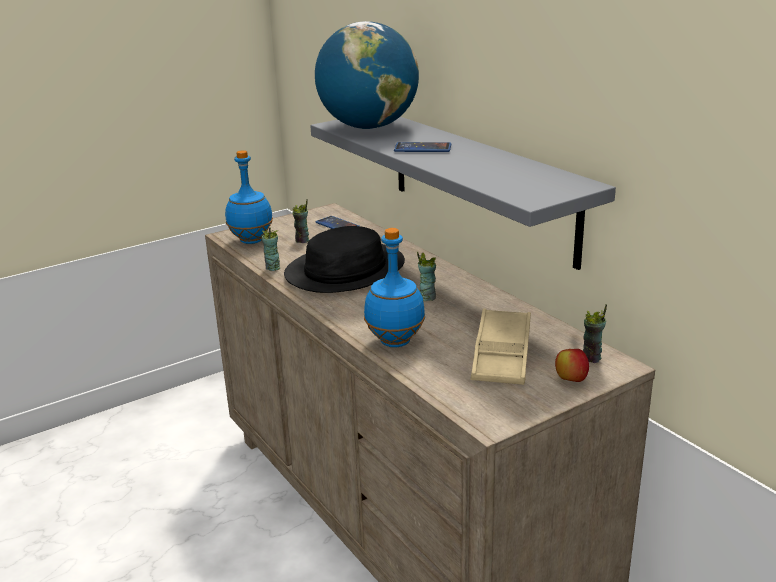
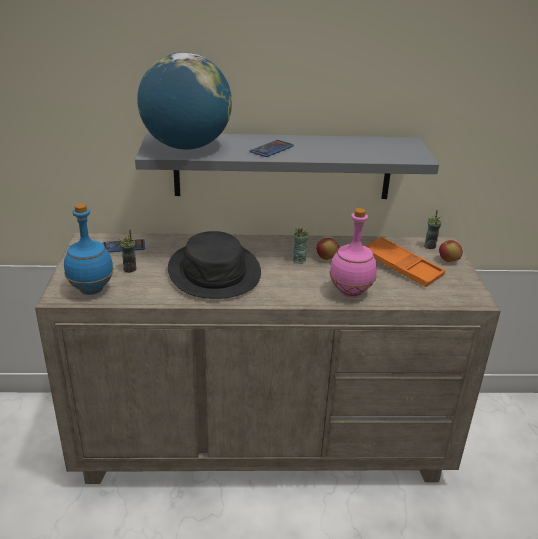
camera: 60 degrees left, 5 degrees up
cup [261,228,280,271] -> none
blue bottle [364,228,425,348] -> pink bottle [329,208,377,298]
beige tray [470,308,531,385] -> orange tray [365,237,445,287]
none -> apple [316,238,339,260]

